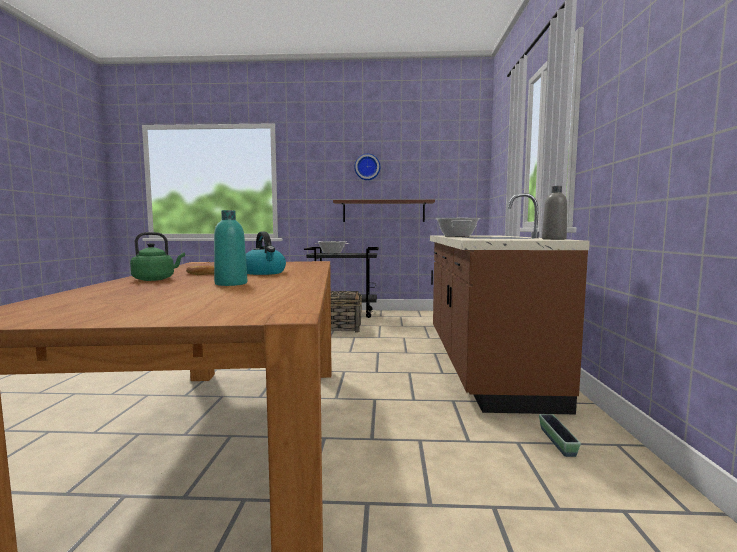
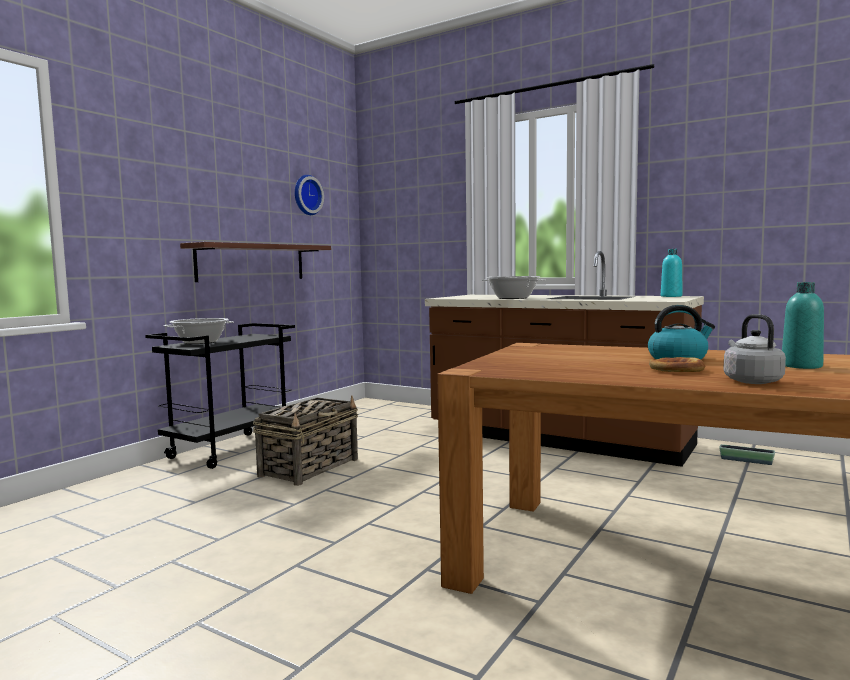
camera: 60 degrees left, 0 degrees up
green kettle [130,232,185,281] -> grey kettle [723,314,786,384]
wall clock [354,154,380,180] -> wall clock moved to [295,175,324,215]
grey bottle [542,186,567,240] -> turquoise bottle [661,249,682,297]

